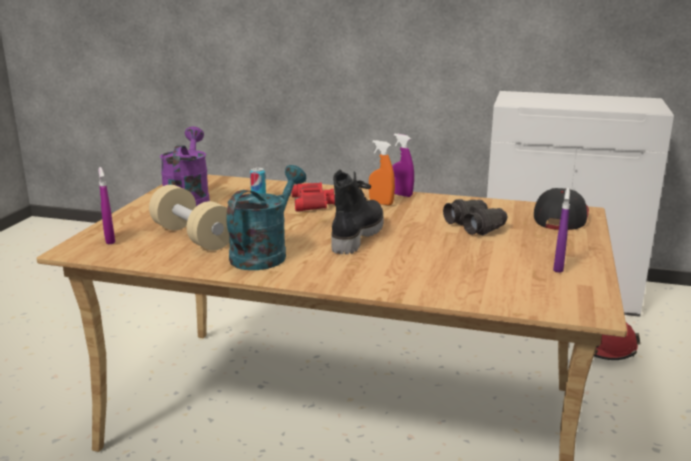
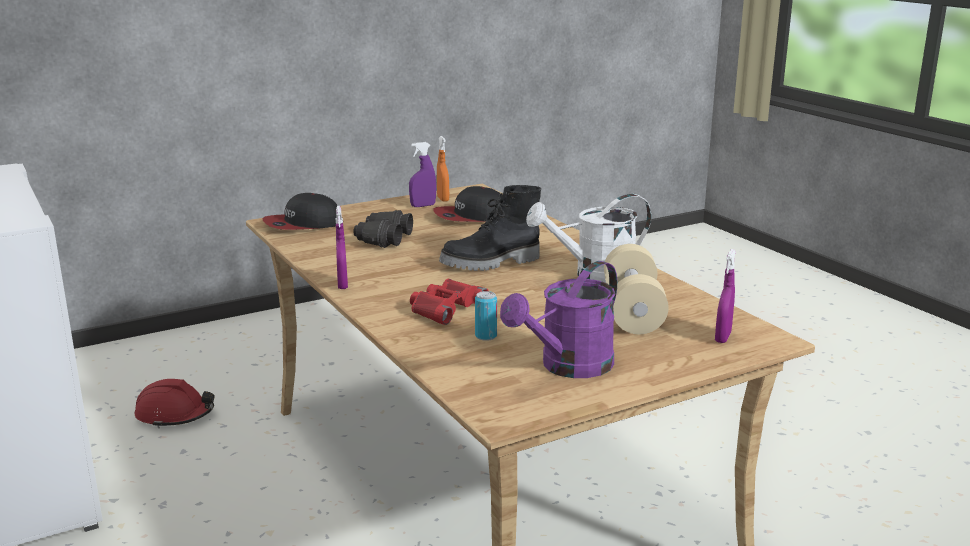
camera: 135 degrees left, 0 degrees up
turquoise watering can [226,165,306,270] -> white watering can [526,194,651,283]
orange spray bottle [369,140,395,206] -> orange spray bottle moved to [437,136,449,202]
none -> cap [433,186,502,222]

